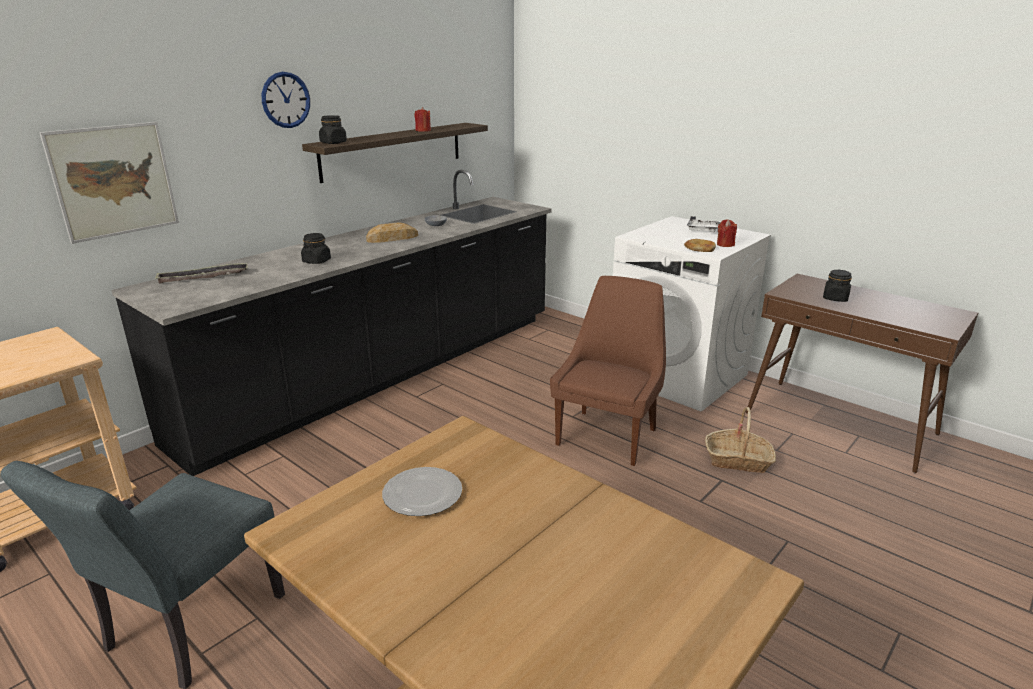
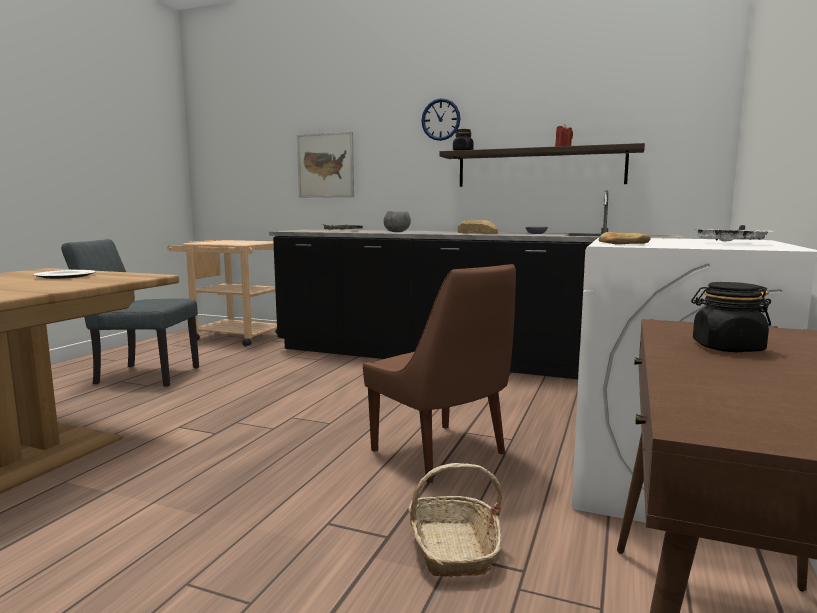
camera: 70 degrees right, 15 degrees down
black jar [301,233,331,264] -> grey bowl [384,211,411,232]
brown chair [550,276,666,466] -> brown chair turned 45 degrees clockwise [363,264,516,483]
red candle [717,219,737,247] -> none

